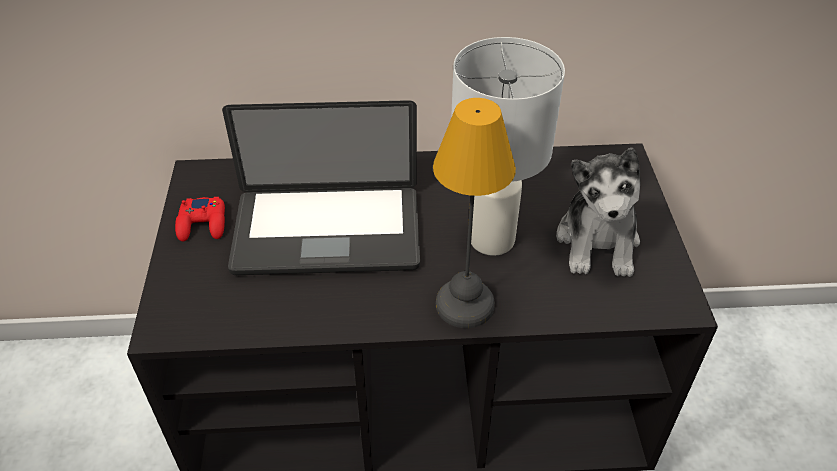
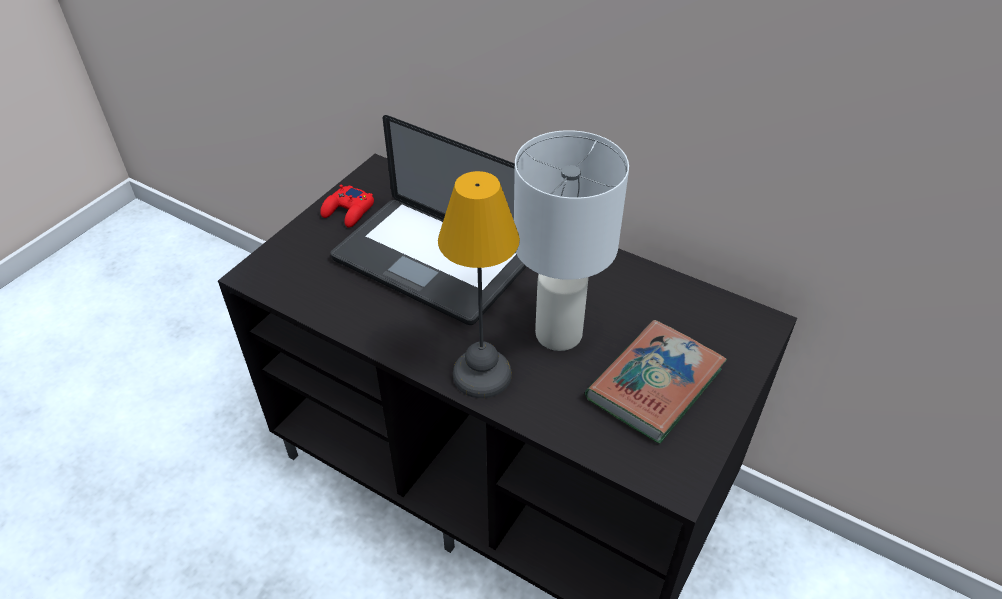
camera: 35 degrees right, 0 degrees up
plush toy [556,148,641,277] -> book [585,320,727,444]

